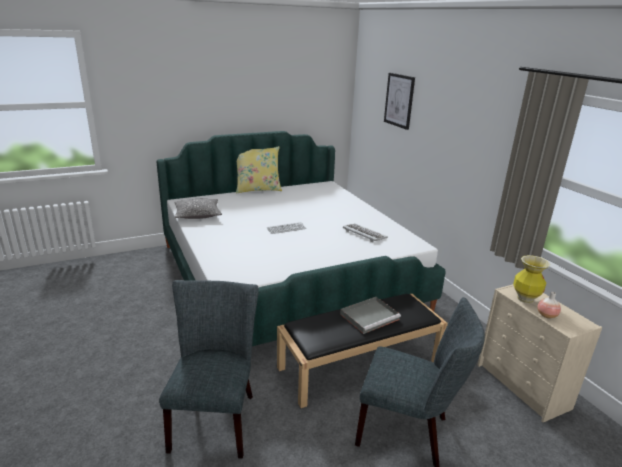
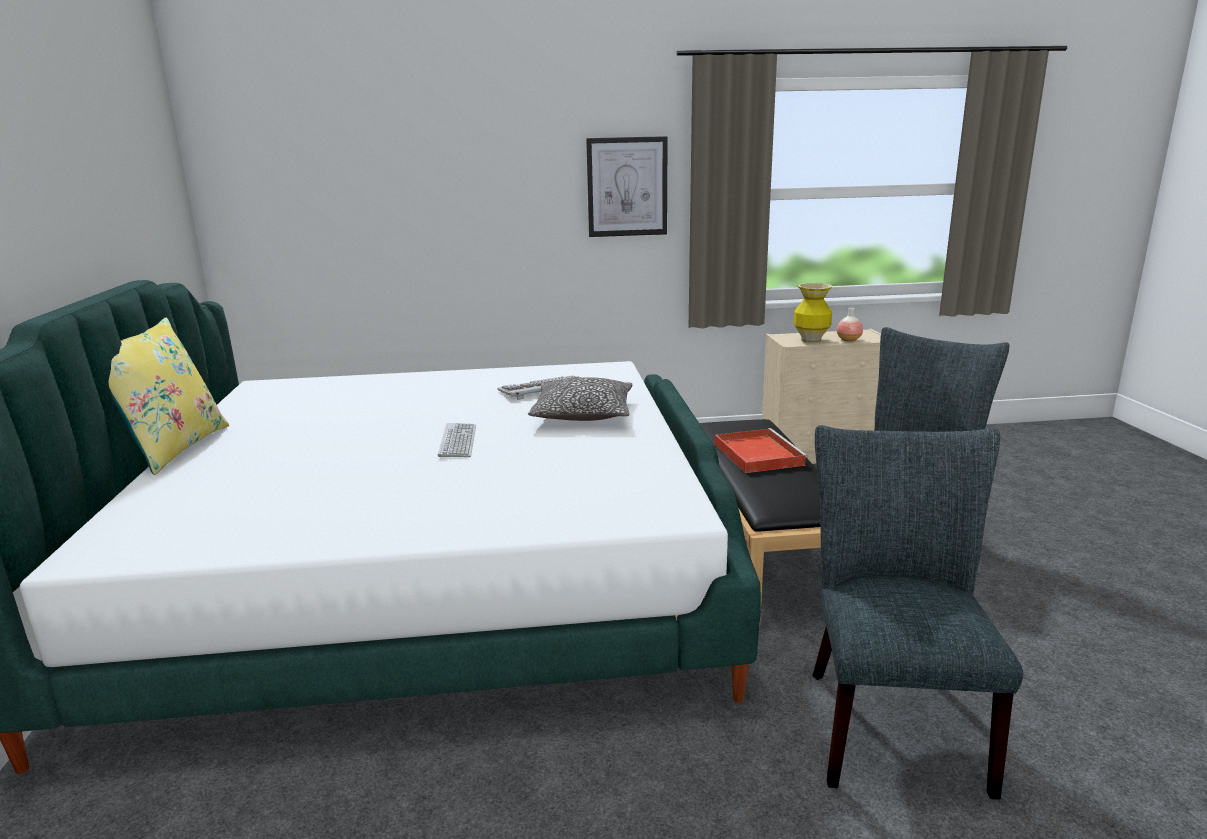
camera: 70 degrees left, 5 degrees down
grey chair [159,280,259,459] -> grey chair turned 75 degrees clockwise [813,425,1023,800]
pillow [175,199,222,219] -> pillow moved to [528,377,633,421]
grey tray [340,297,401,334] -> red tray [714,428,808,473]
picture [384,73,415,130] -> picture moved to [586,136,668,237]

